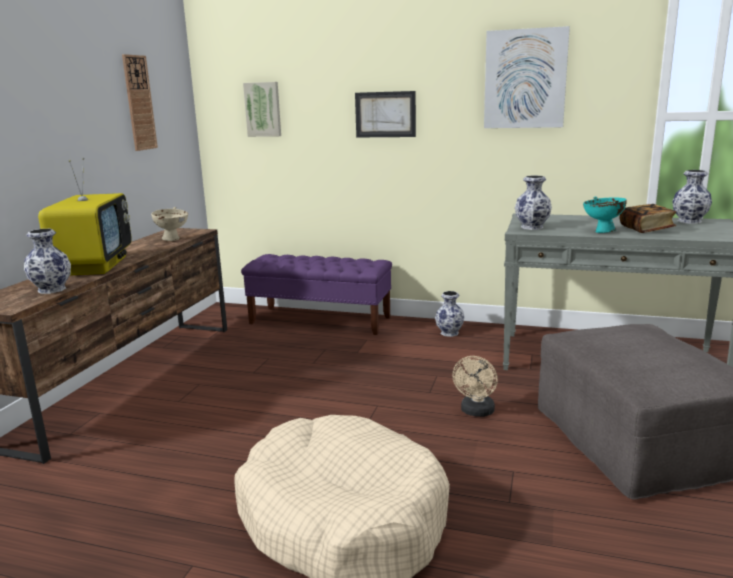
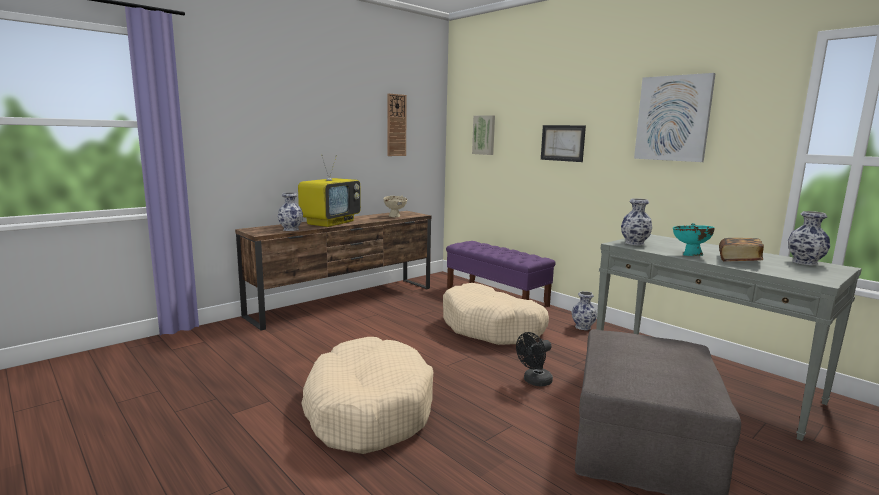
camera: 30 degrees right, 5 degrees down
beige fan [452,356,498,417] -> black fan [516,332,553,386]
none -> beige dog bed [443,283,549,345]

